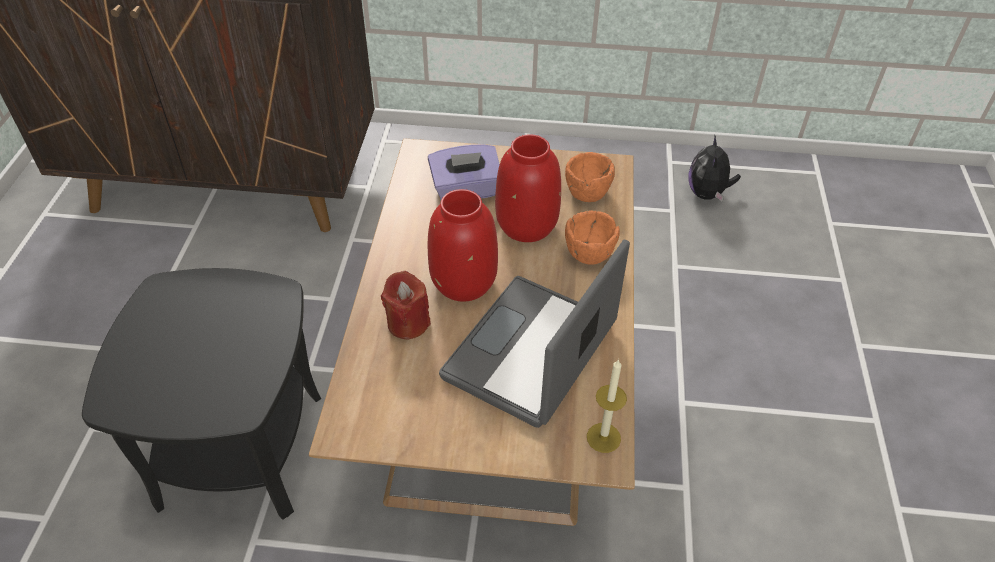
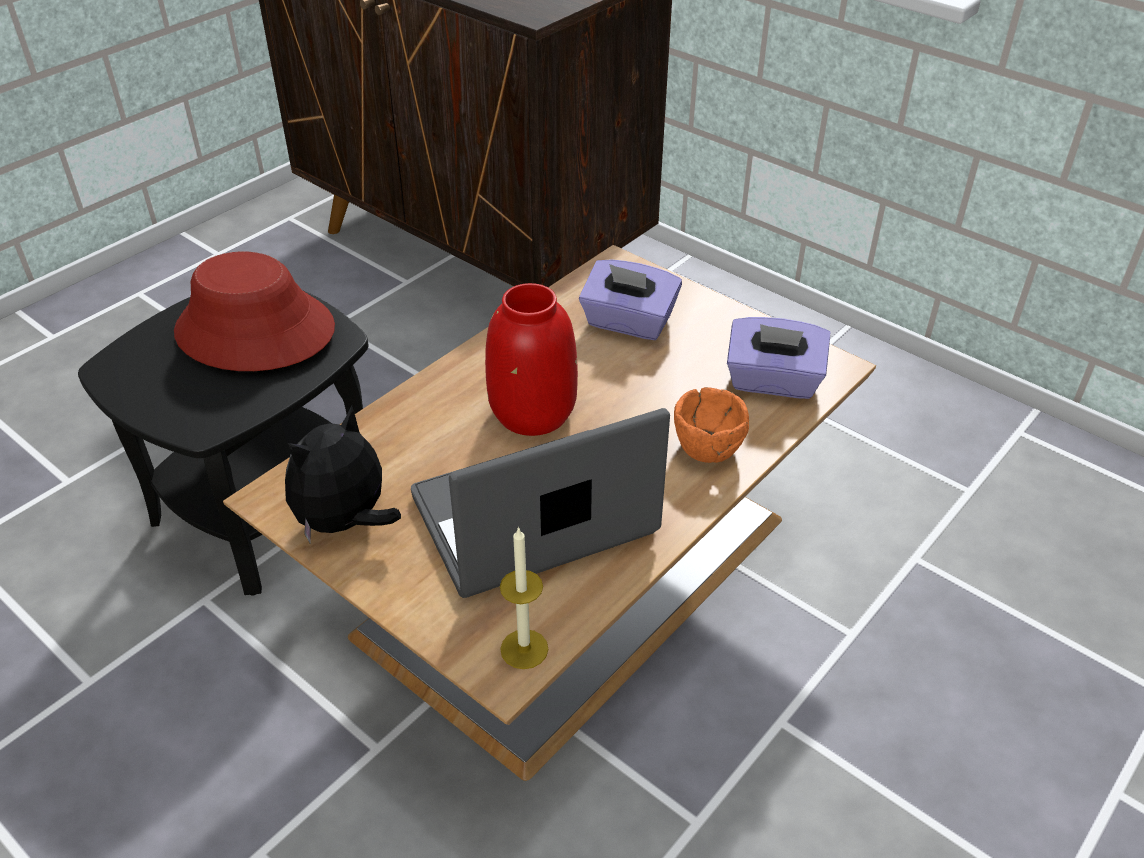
camera: 35 degrees right, 5 degrees down
red candle [381,271,431,339] -> none
red vase [495,134,561,242] -> none
orange bowl [565,152,615,202] -> purple tissue box [727,317,830,399]
plush toy [688,134,741,202] -> plush toy moved to [285,406,401,543]
none -> red hat [174,252,335,371]

